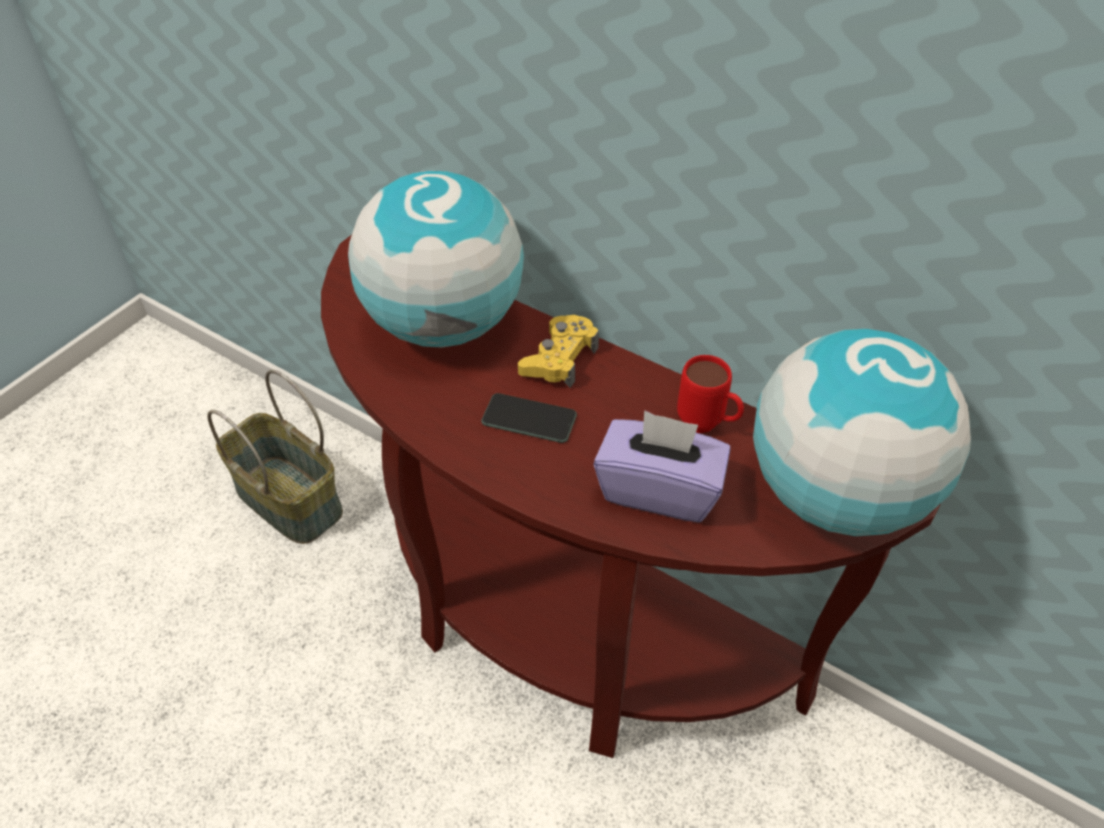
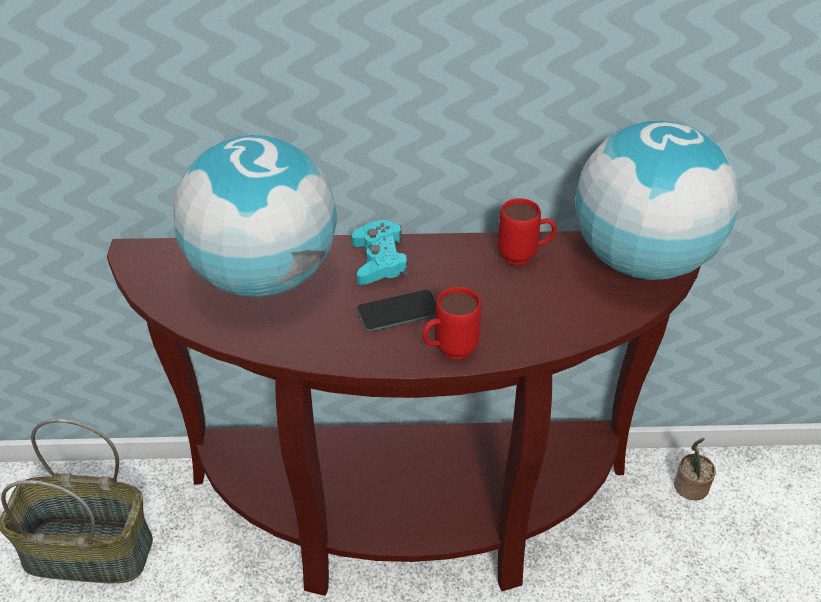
camera: 35 degrees left, 5 degrees down
yellow game controller [518,315,599,388] -> turquoise game controller [351,220,408,285]
purple tissue box [593,410,731,522] -> none
none -> red mug [422,287,481,360]
none -> potted plant [674,438,716,500]

